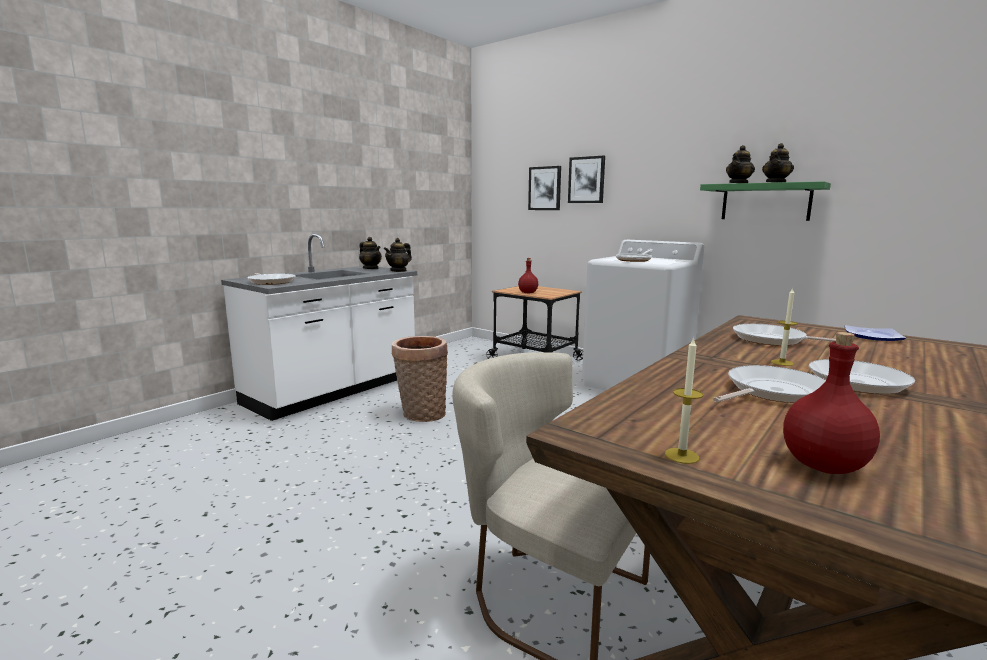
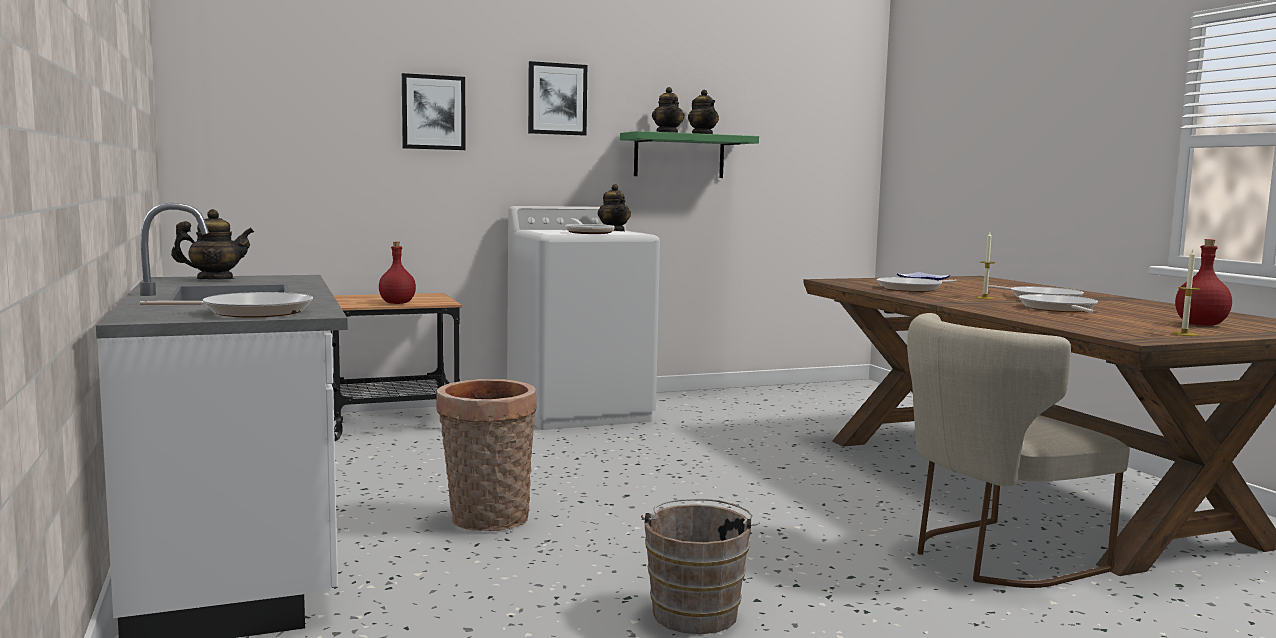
camera: 60 degrees left, 5 degrees down
teapot [384,238,412,272] -> teapot moved to [598,184,631,231]
picture [528,166,561,210] -> picture moved to [528,61,587,136]
none -> brown bucket [641,499,760,634]

